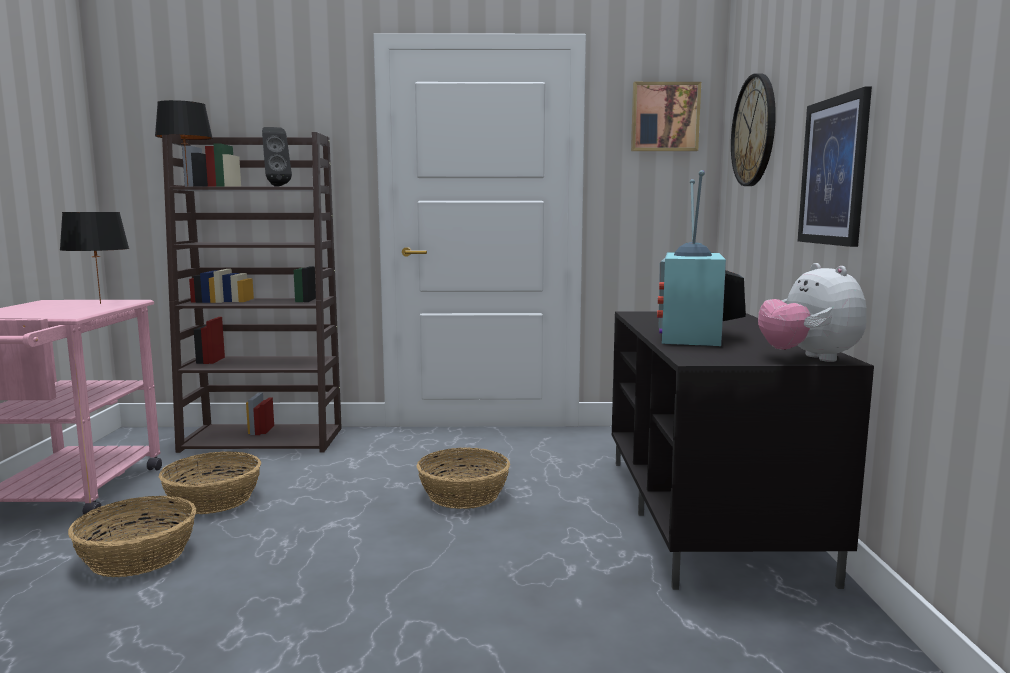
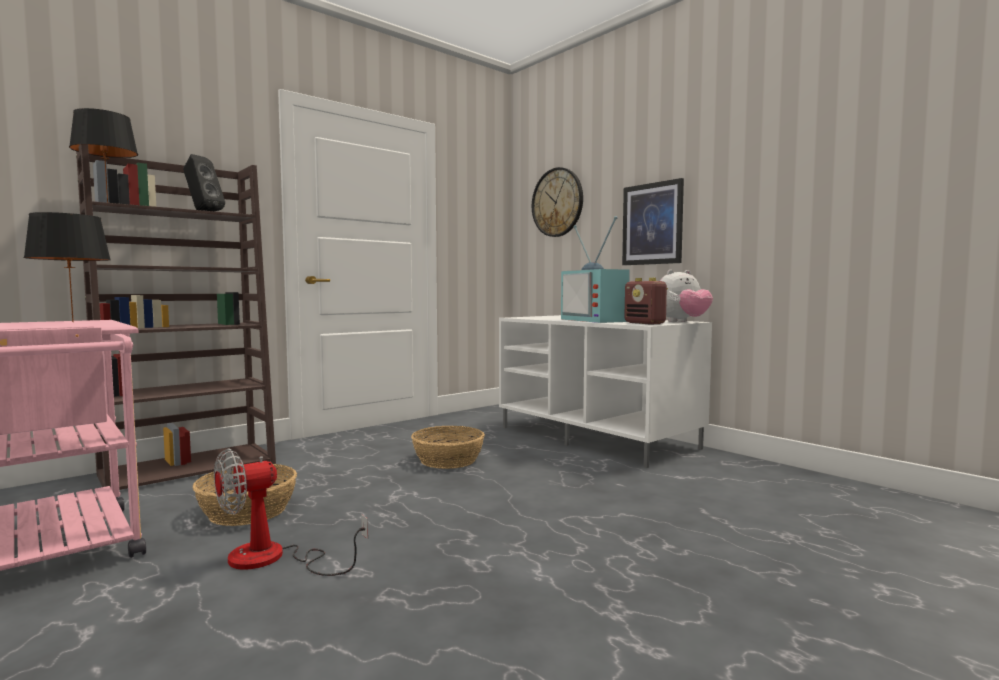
camera: 40 degrees left, 5 degrees down
basket [68,496,196,577] -> fan [214,449,368,576]
black tv stand [612,311,874,590] -> white tv stand [499,315,712,468]
picture [631,82,701,151] -> none
plush toy [758,263,867,362] -> plush toy turned 60 degrees counterclockwise [660,270,713,322]
none -> radio [624,278,668,324]

